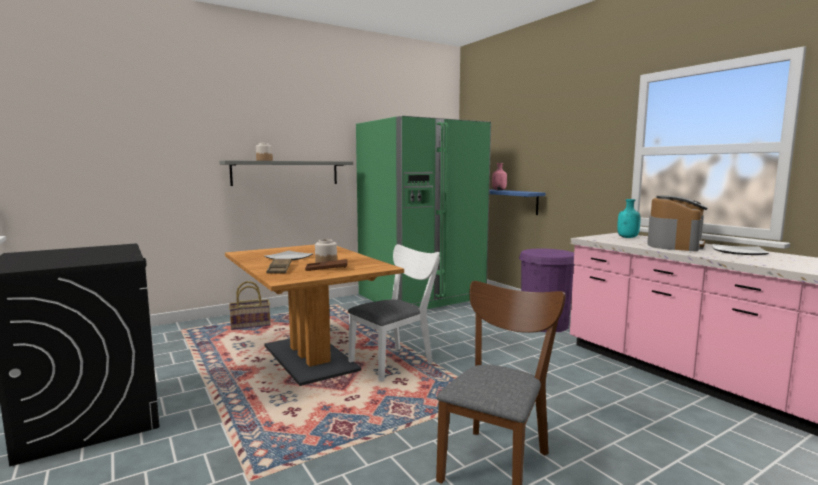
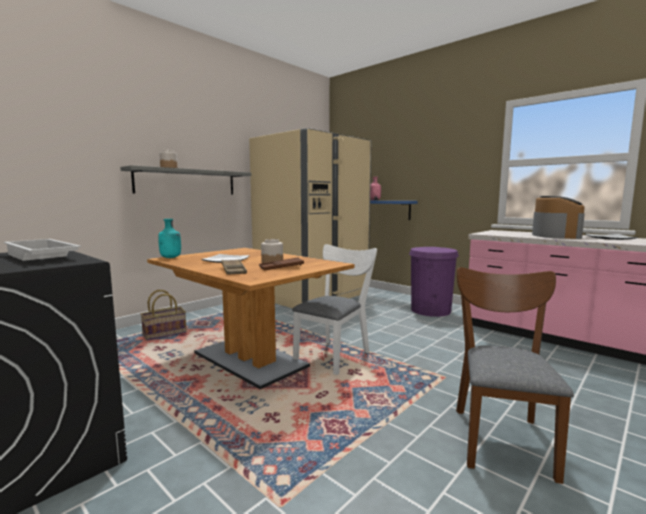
camera: 15 degrees left, 0 degrees up
green fridge [356,116,491,309] -> beige fridge [249,128,371,308]
turquoise bottle [617,199,641,238] -> turquoise bottle moved to [158,219,181,258]
none -> white tray [4,239,81,261]

